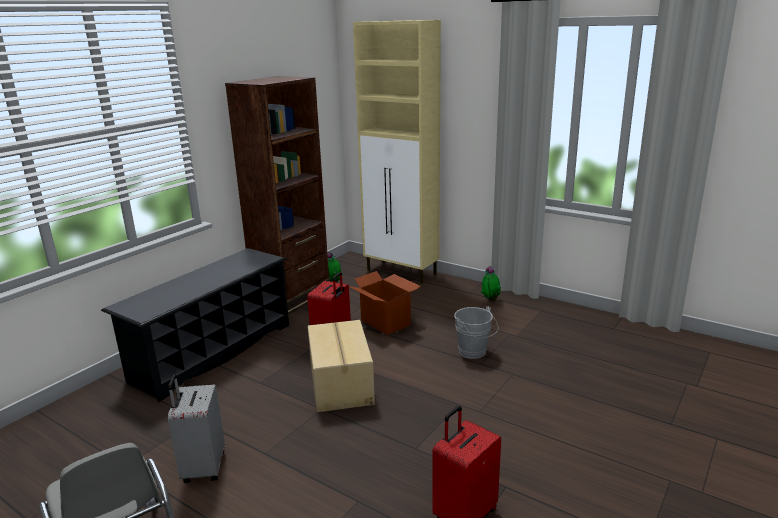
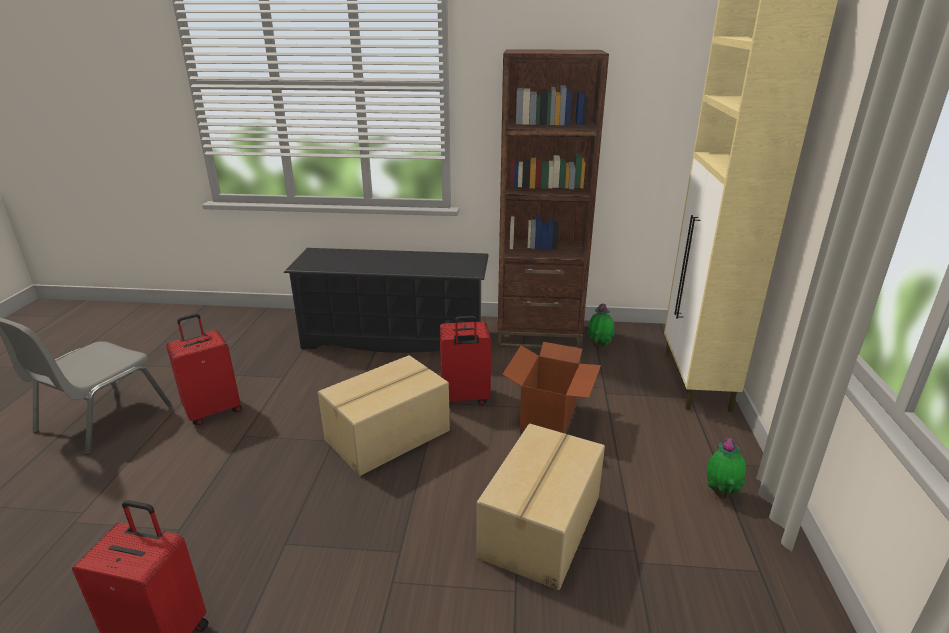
camera: 60 degrees right, 5 degrees up
grey suitcase [168,374,225,483] -> red suitcase [166,314,242,425]
grey bucket [454,306,498,359] -> cardboard box [477,424,605,590]

